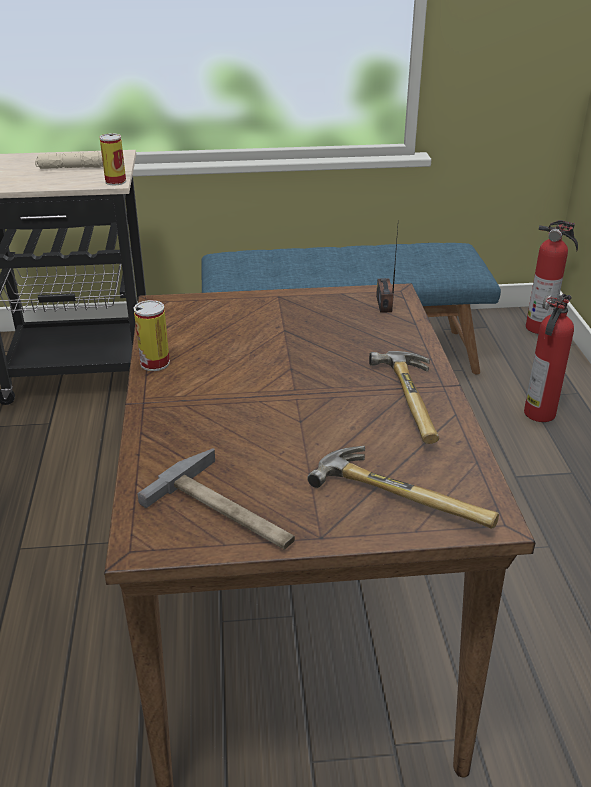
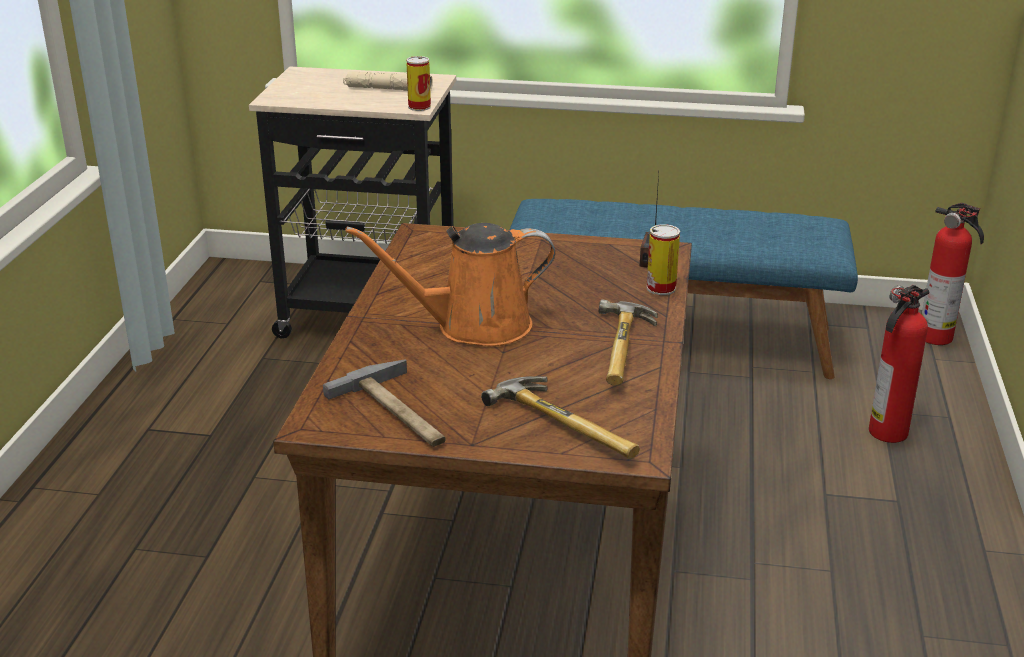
camera: 15 degrees right, 5 degrees down
can [134,300,170,371] -> can moved to [647,224,680,295]
none -> orange watering can [345,223,555,346]

